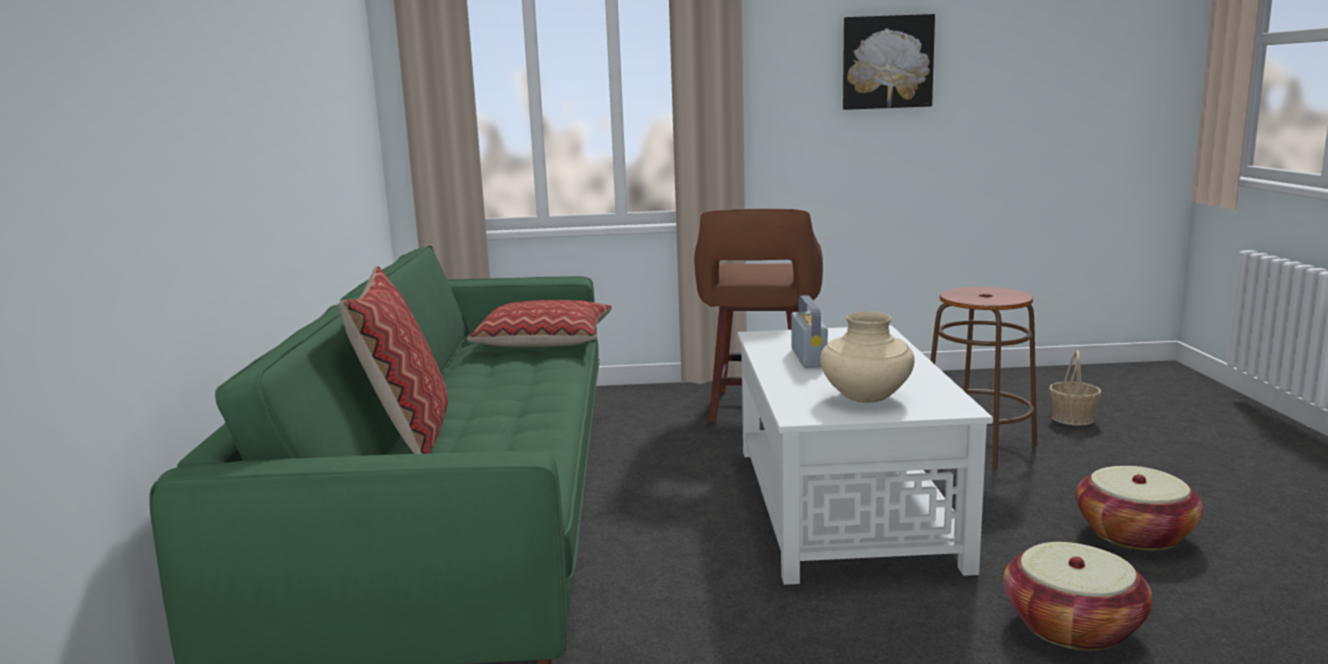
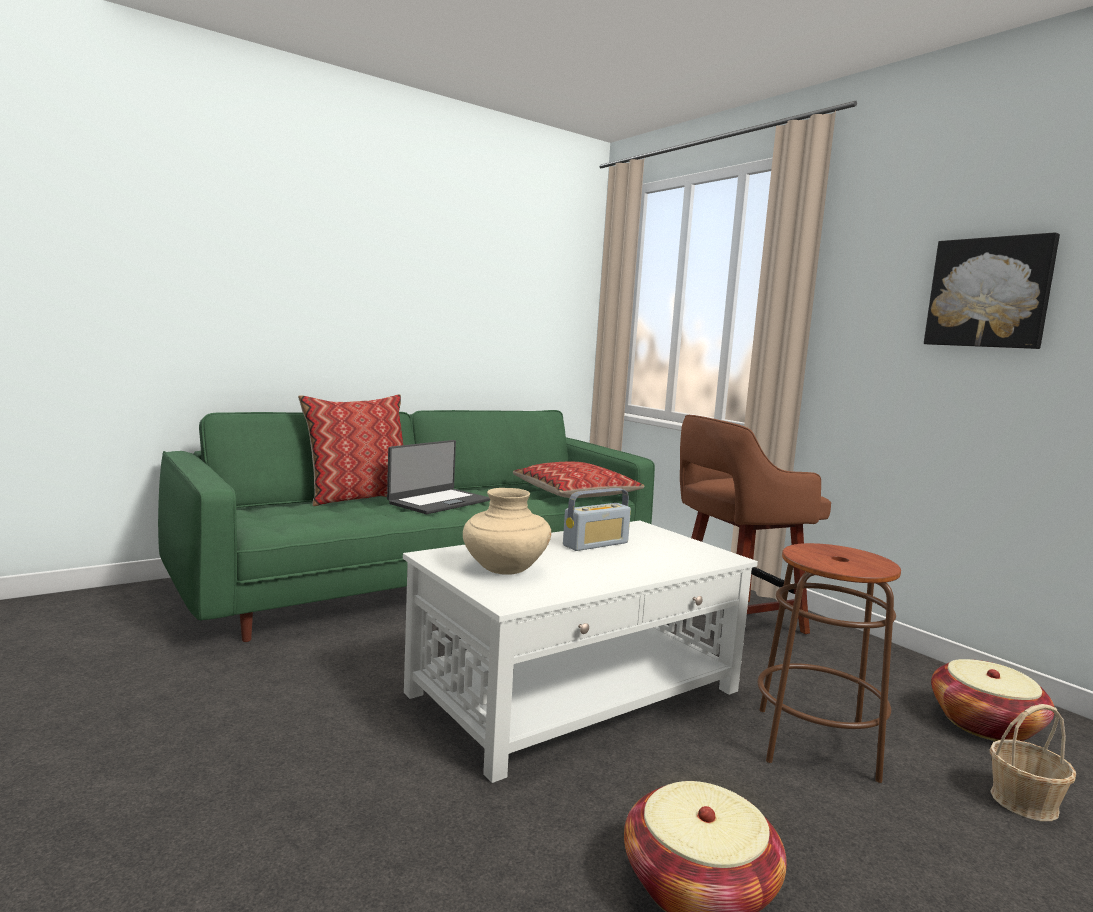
camera: 55 degrees right, 5 degrees down
basket [1003,542,1153,651] -> basket moved to [931,659,1054,741]
none -> laptop [387,440,490,514]

